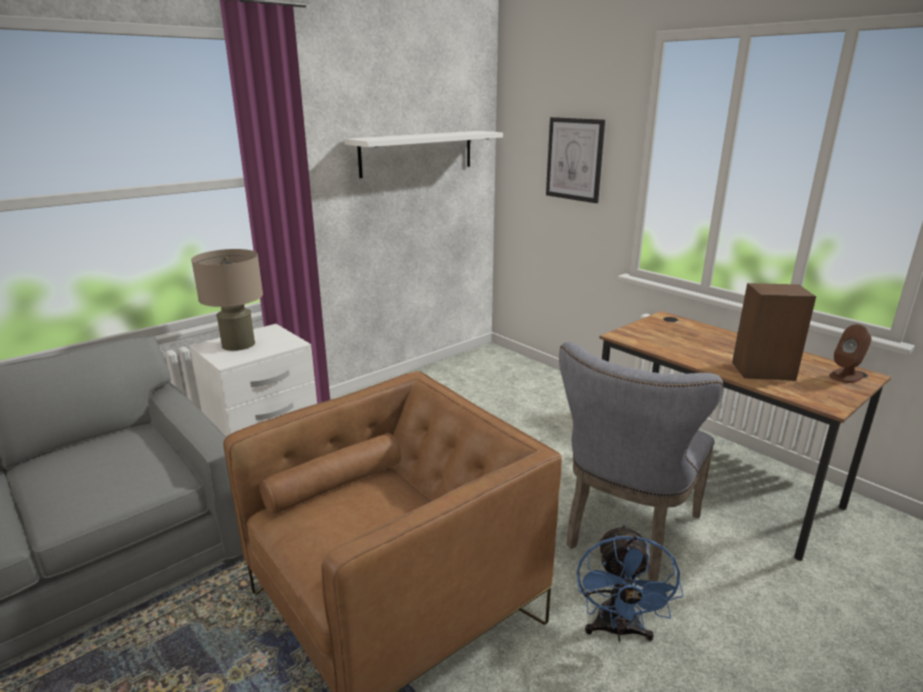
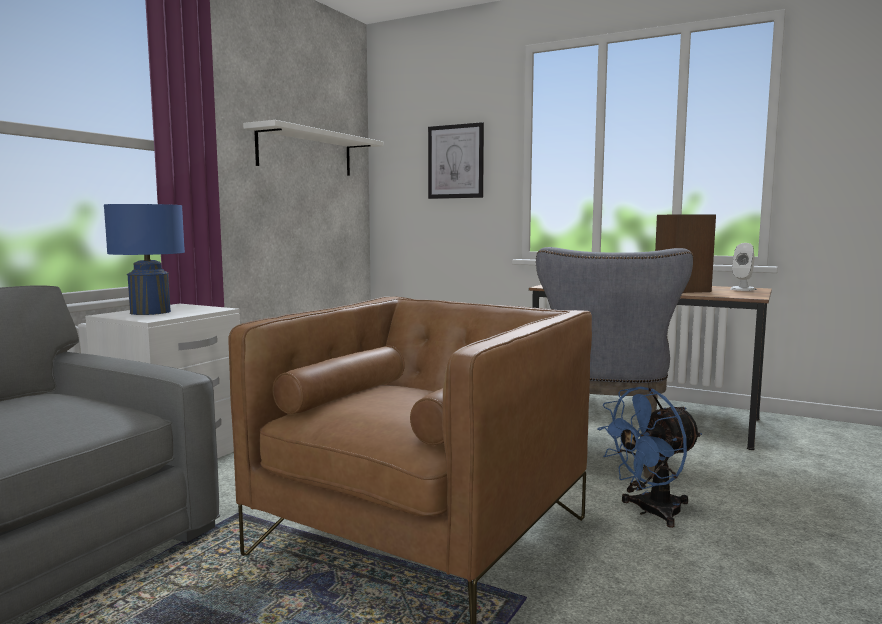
camera: 20 degrees left, 15 degrees down
beige table lamp [191,249,263,351] -> blue table lamp [104,204,185,315]
blue fan [577,524,684,642] -> blue fan turned 75 degrees clockwise [597,386,702,528]
brown speaker [829,324,872,383] -> white speaker [731,243,755,291]

